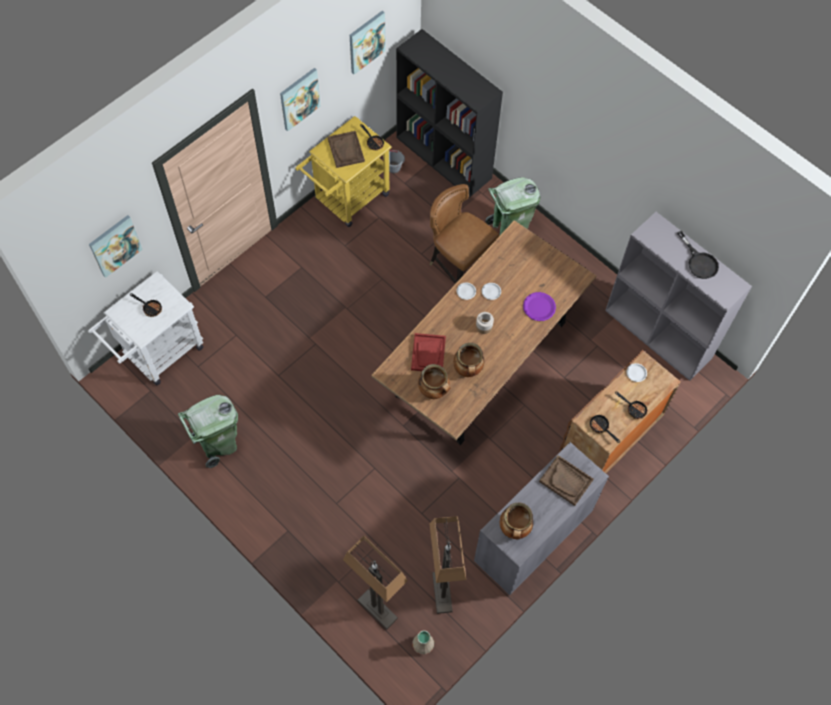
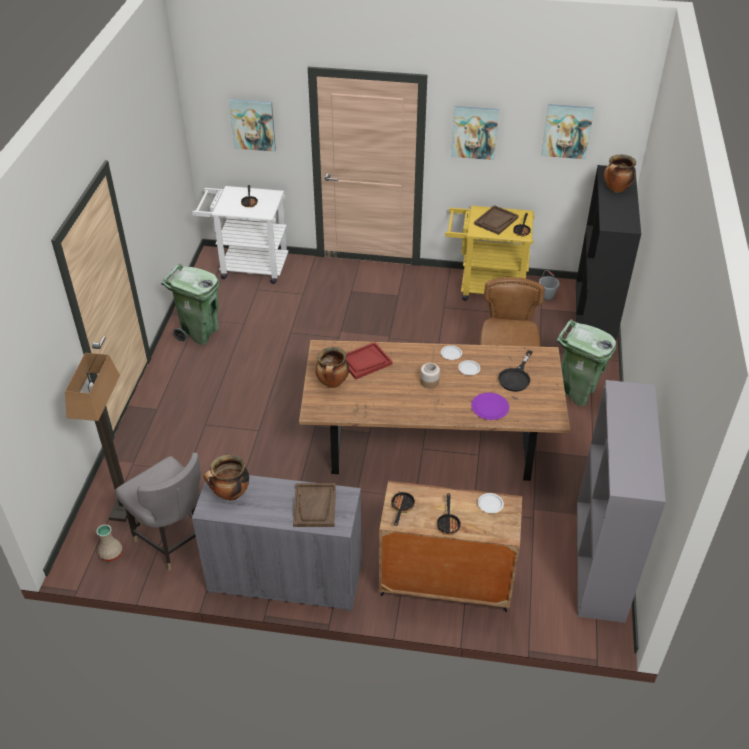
camera: 55 degrees right, 20 degrees down
floor lamp [430,516,466,614] -> grey chair [115,453,201,571]
cooking pot [453,342,484,377] -> cooking pot moved to [604,154,636,193]
black frying pan [677,231,719,279] -> black frying pan moved to [498,350,532,392]

